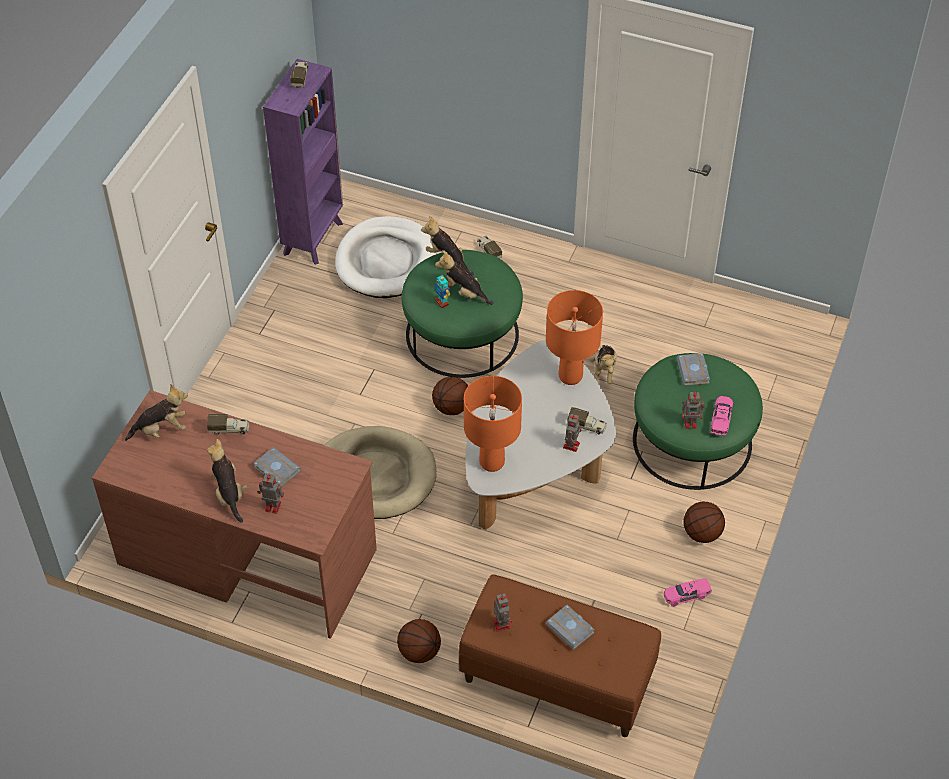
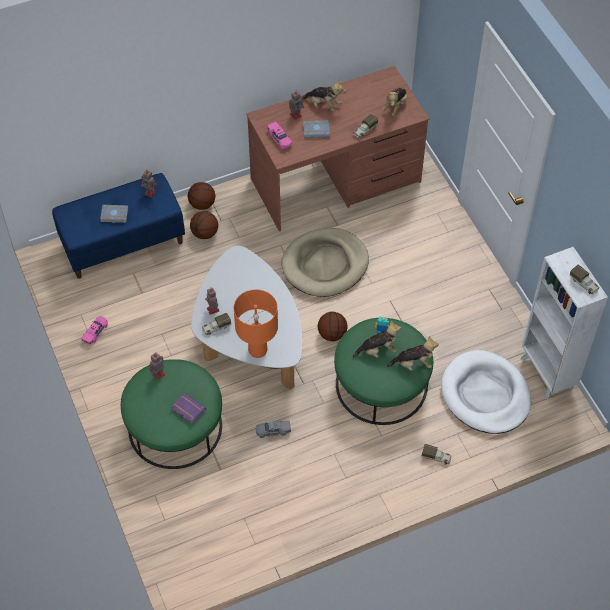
camera: 135 degrees right, 5 degrees up
purple bookcase [263,59,343,265] -> white bookcase [521,247,608,399]
brown bench [459,574,661,737] -> blue bench [52,173,185,279]
orange table lamp [464,376,522,472] -> none
plush toy [590,345,617,384] -> grey toy car [256,420,291,438]
grey book [677,353,710,386] -> purple book [171,393,206,424]
basketball [683,502,725,543] -> basketball moved to [190,211,218,239]
pink toy car [711,396,733,436] -> pink toy car moved to [267,122,292,150]

